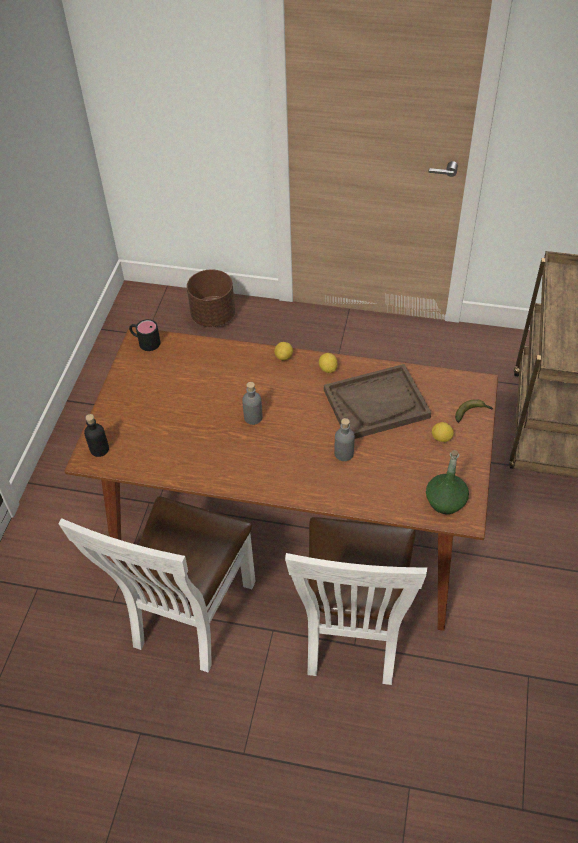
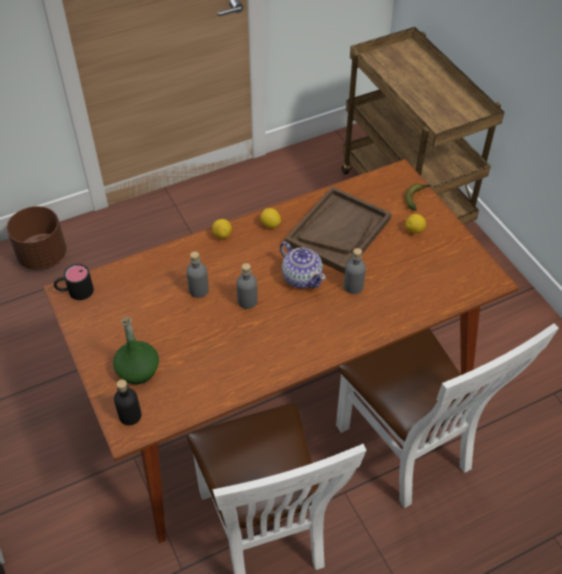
camera: 40 degrees left, 0 degrees up
green bottle [426,450,469,514] -> green bottle moved to [113,316,159,384]
none -> grey bottle [186,252,209,298]
none -> teapot [280,241,326,289]

